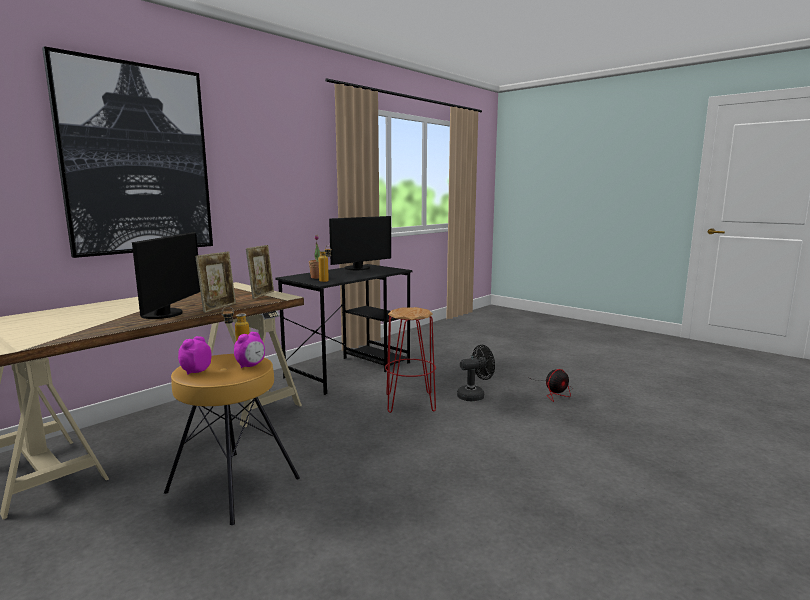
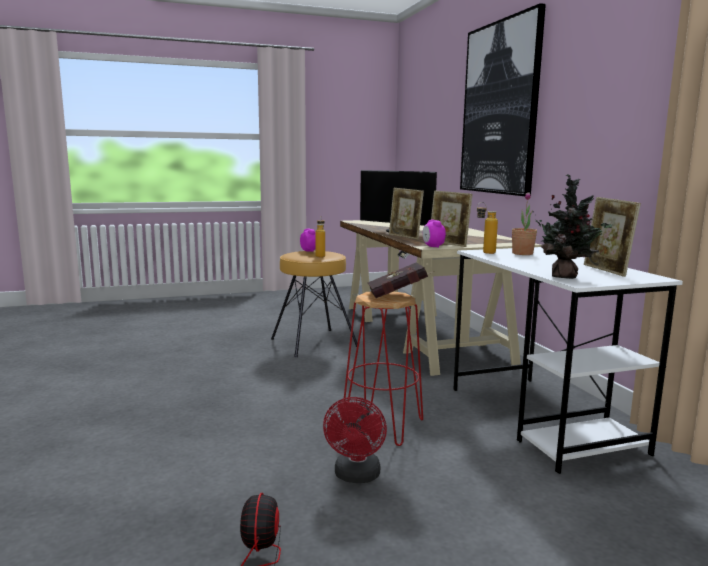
camera: 120 degrees right, 0 degrees up
alarm clock [234,332,265,368] -> alarm clock moved to [423,220,446,248]
black desk [275,264,413,395] -> white desk [453,247,683,474]
monitor [329,216,391,270] -> picture frame [584,197,641,277]
black fan [457,345,495,401] -> red fan [323,397,387,483]
none -> red book [368,262,435,298]
none -> potted plant [536,174,612,279]

